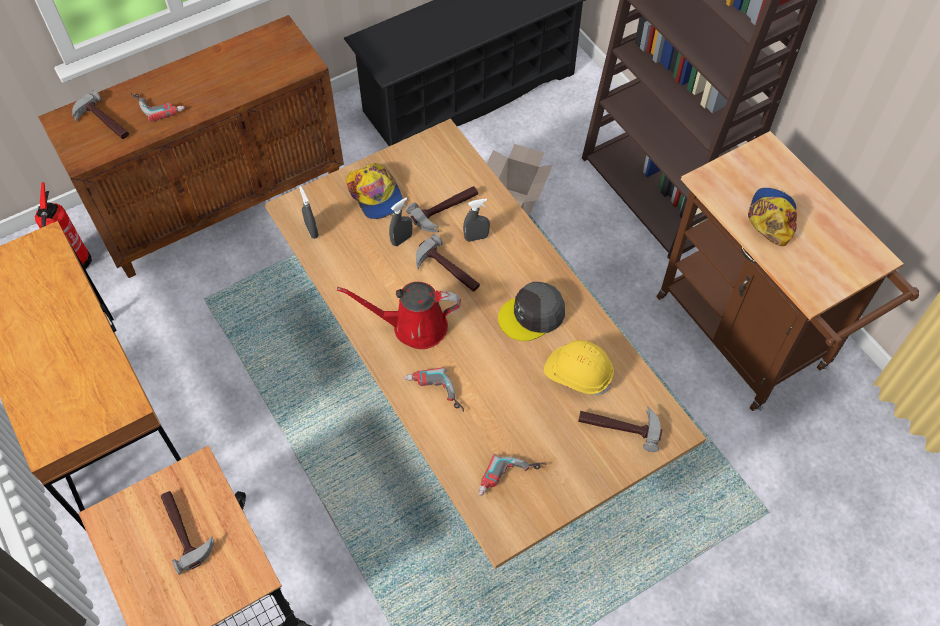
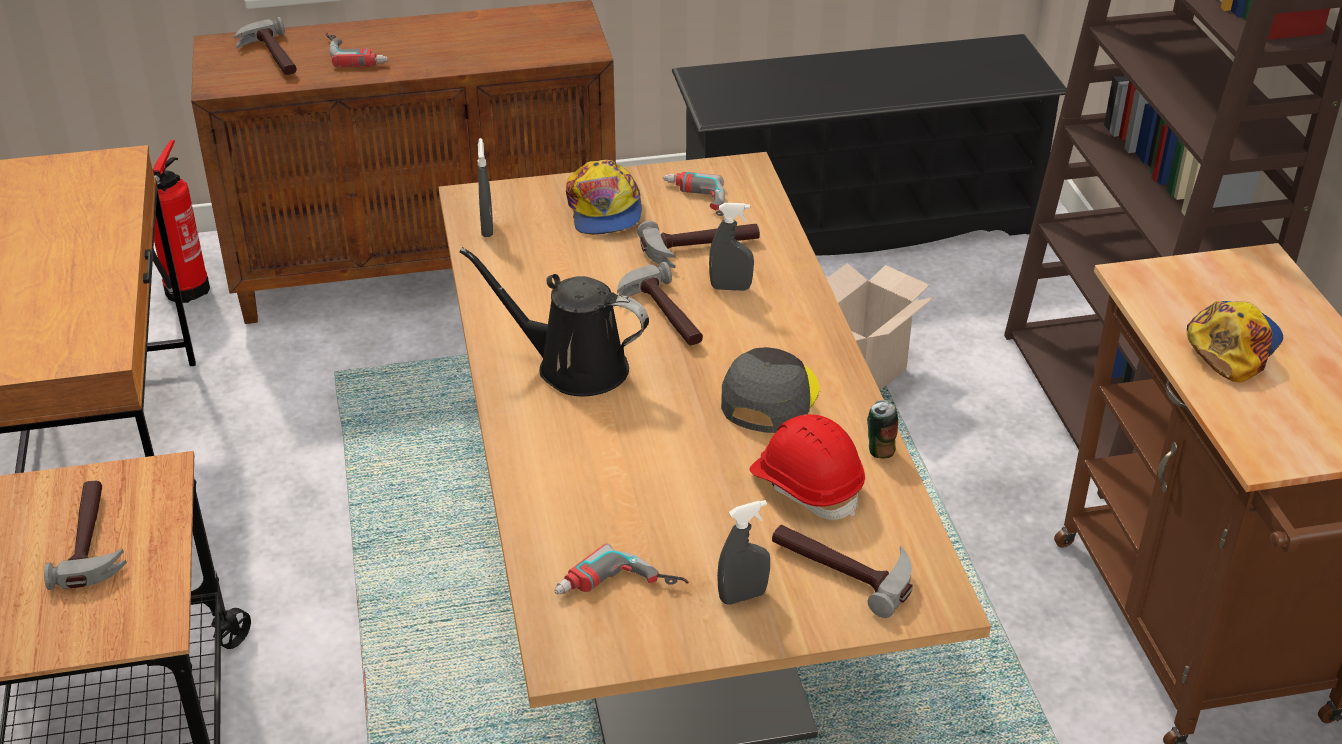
camera: 20 degrees right, 20 degrees down
red watering can [337,282,461,349] -> black watering can [460,247,649,397]
grey spray bottle [389,198,412,246] -> grey spray bottle moved to [717,500,770,605]
power drill [404,367,464,412] -> power drill moved to [663,172,725,216]
grey cap [498,282,565,341] -> grey cap turned 120 degrees clockwise [721,347,820,433]
yellow hard hat [544,340,614,395] -> red hard hat [750,414,865,520]
none -> can [867,400,898,459]

